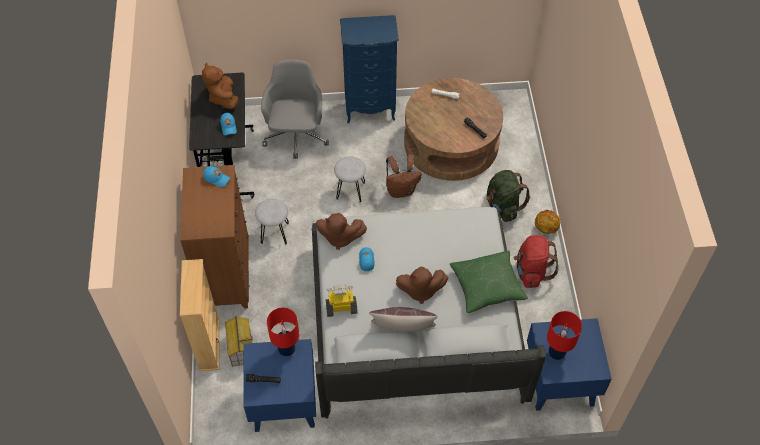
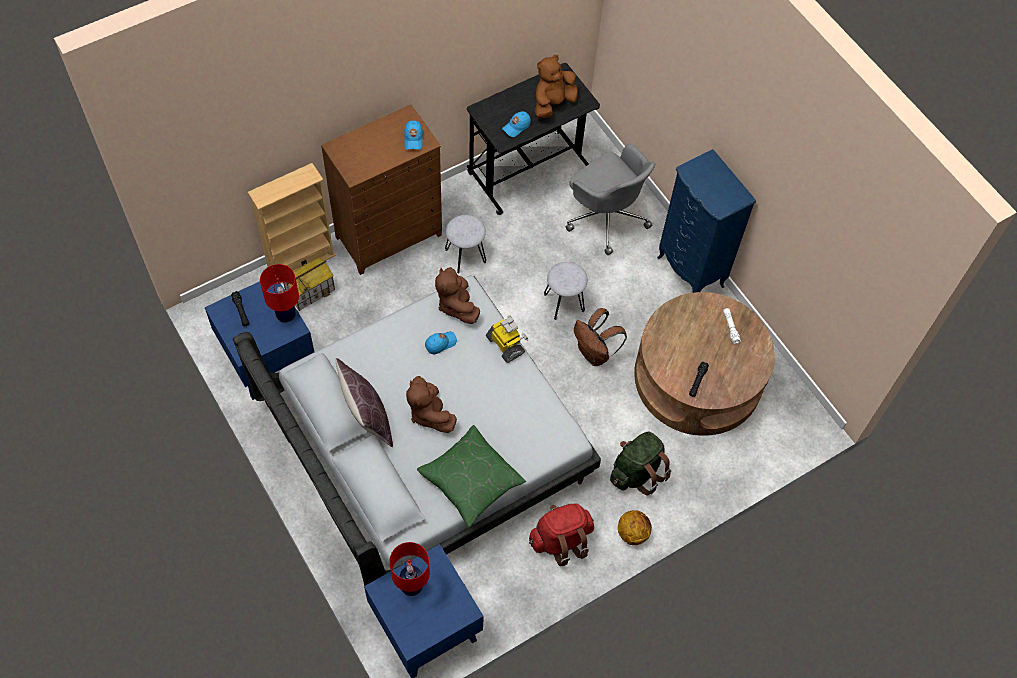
camera: 60 degrees right, 5 degrees up
grey office chair [261,59,329,159] -> grey office chair turned 75 degrees clockwise [566,144,655,255]
toy robot [325,284,358,317] -> toy robot moved to [486,315,528,363]

